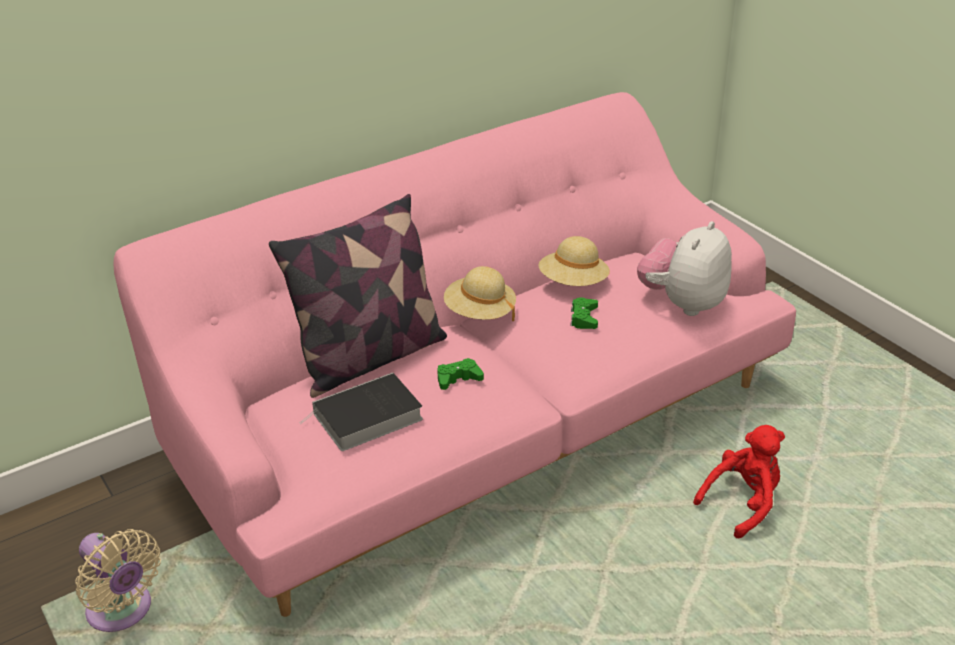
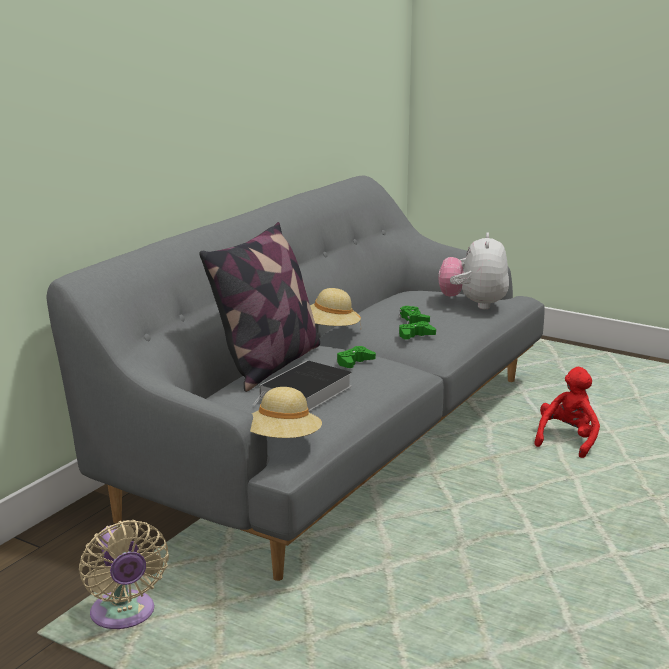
camera: 25 degrees left, 15 degrees down
beige fan [75,529,161,632] -> beige fan turned 45 degrees clockwise [79,520,169,629]
pink sofa [113,92,796,617] -> grey sofa [46,176,545,581]
beige hat [538,236,610,286] -> beige hat moved to [250,387,322,438]
none -> green game controller [399,321,436,340]

